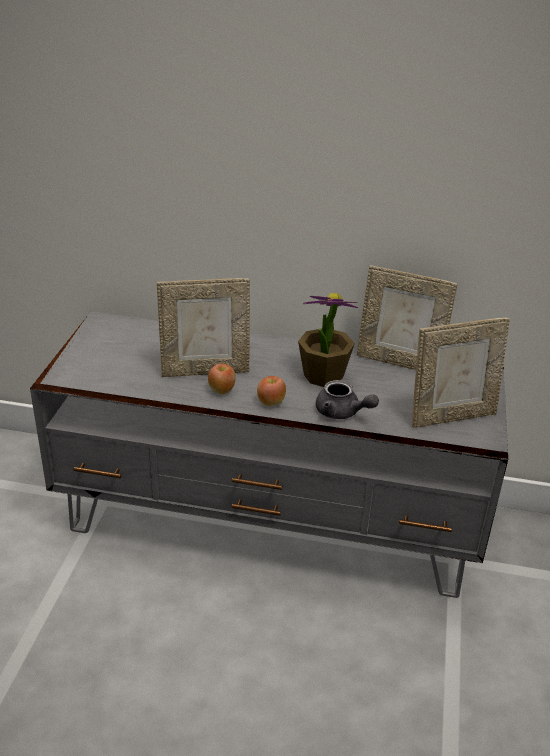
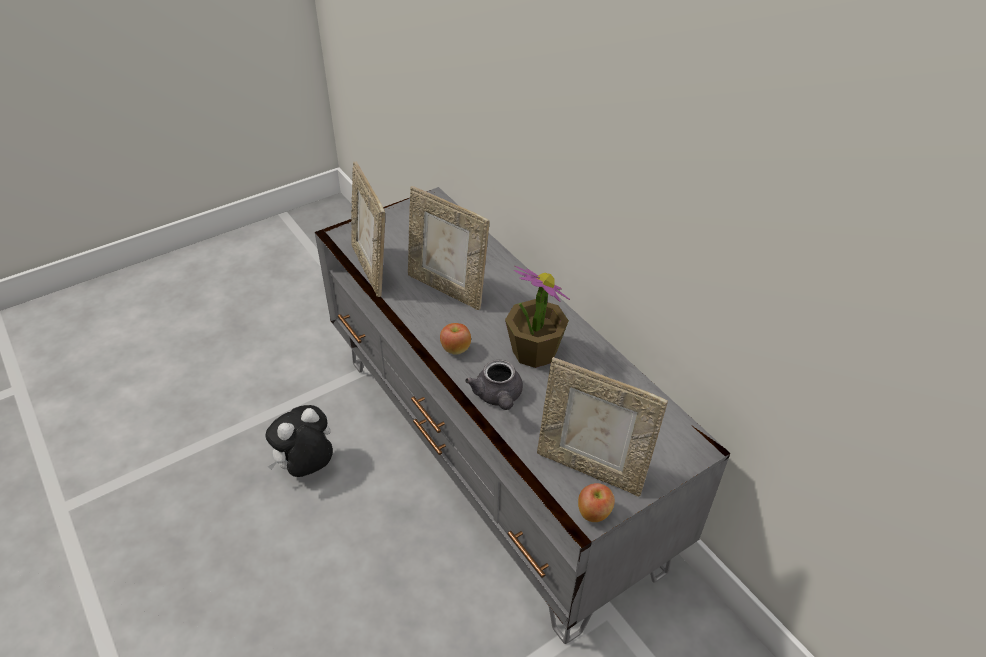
camera: 45 degrees right, 10 degrees up
apple [208,364,236,394] -> apple moved to [578,483,615,522]
picture frame [357,265,458,370] -> picture frame moved to [351,162,385,297]
none -> plush toy [266,405,333,477]

